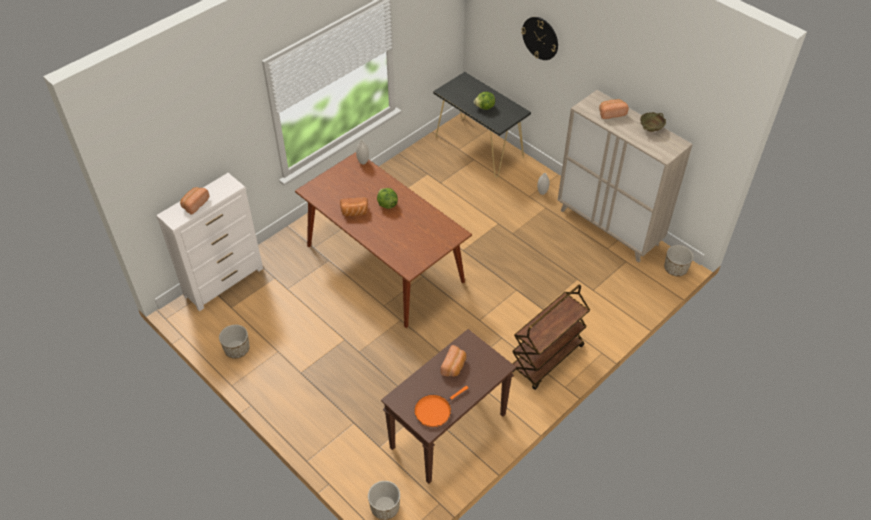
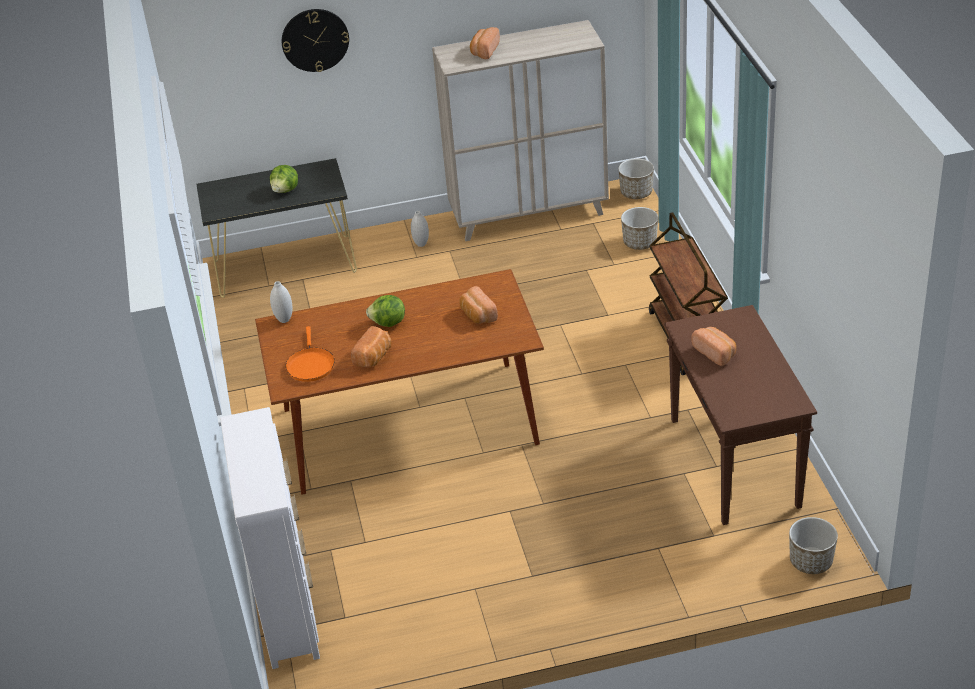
camera: 55 degrees left, 10 degrees down
bread [180,187,209,214] -> bread moved to [459,286,498,324]
planter [219,325,250,359] -> planter moved to [621,207,658,250]
orange frying pan [414,386,468,427] -> orange frying pan moved to [286,326,335,382]
beige bowl [640,112,666,132] -> none

